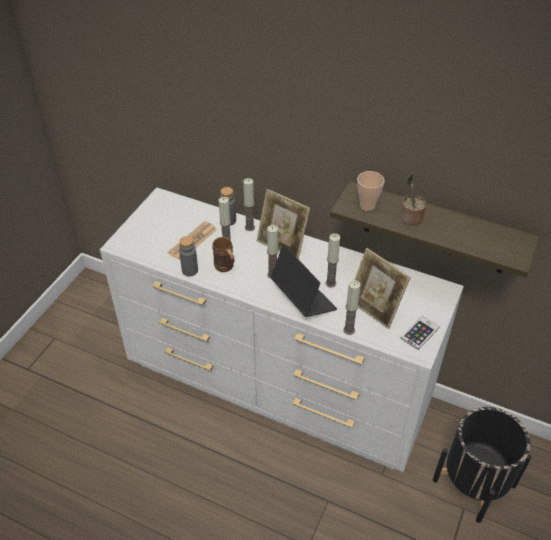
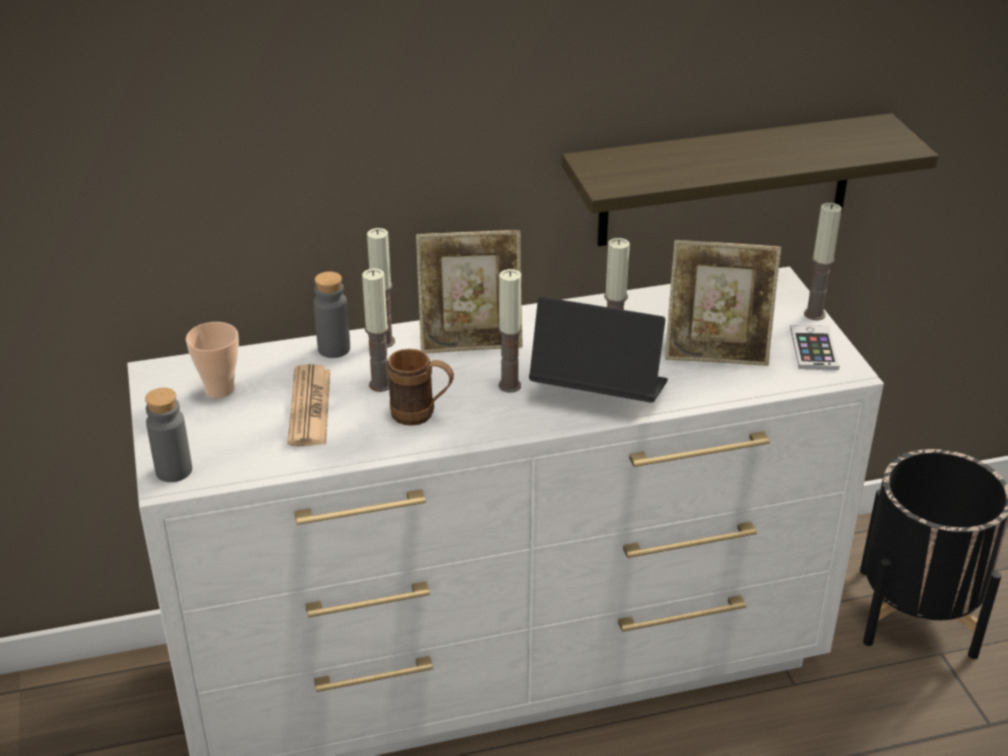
camera: 40 degrees left, 10 degrees down
grey bottle [179,236,198,277] -> grey bottle moved to [145,388,192,482]
candle [343,280,360,335] -> candle moved to [804,203,842,320]
cup [357,171,385,211] -> cup moved to [186,322,239,398]
potted plant [400,173,426,225] -> none

